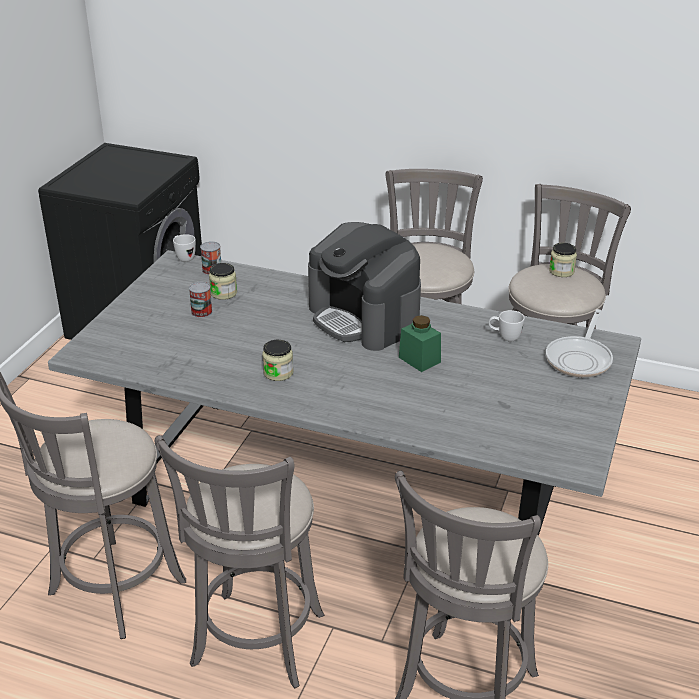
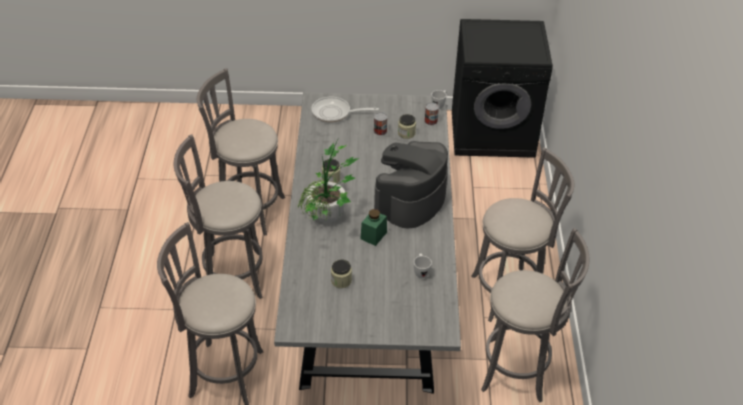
camera: 70 degrees right, 10 degrees up
frying pan [546,309,613,377] -> frying pan moved to [311,97,379,123]
jar [549,243,577,277] -> jar moved to [331,259,352,288]
none -> potted plant [298,142,359,223]

